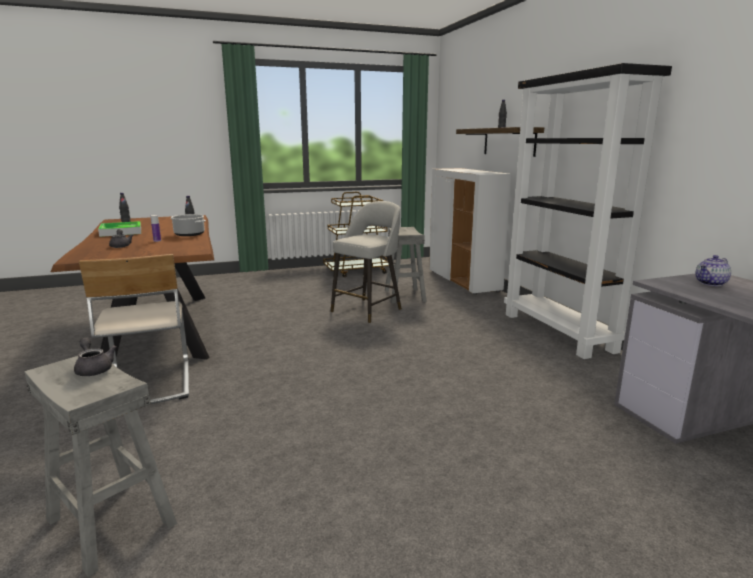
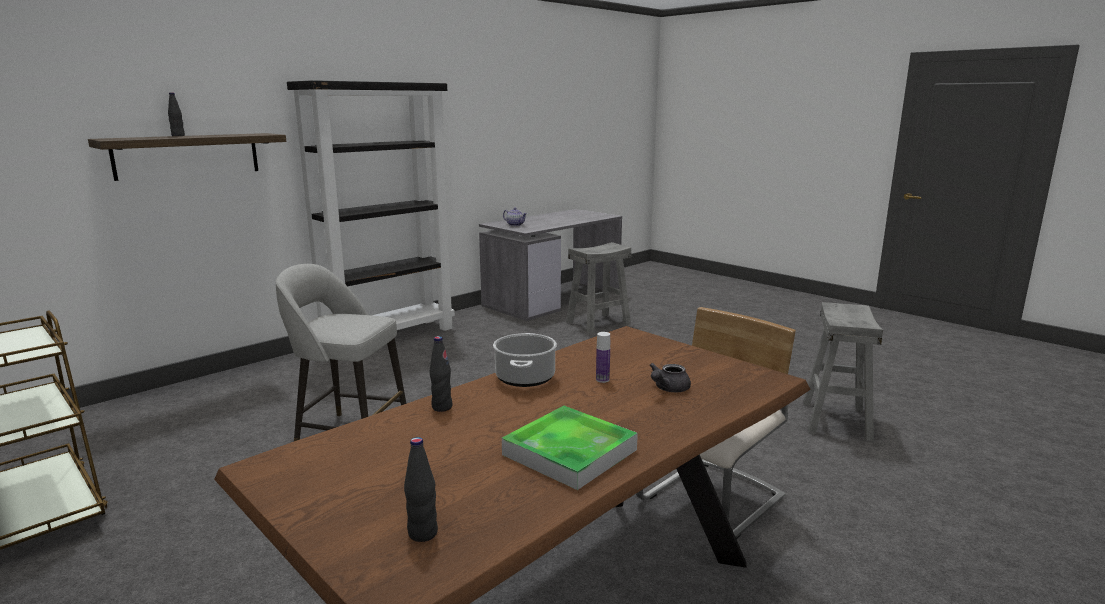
camera: 115 degrees left, 0 degrees up
grey teapot [74,338,116,376] -> none
grey stool [385,227,427,303] -> grey stool moved to [566,242,631,334]
white cabinet [429,168,512,295] -> none

